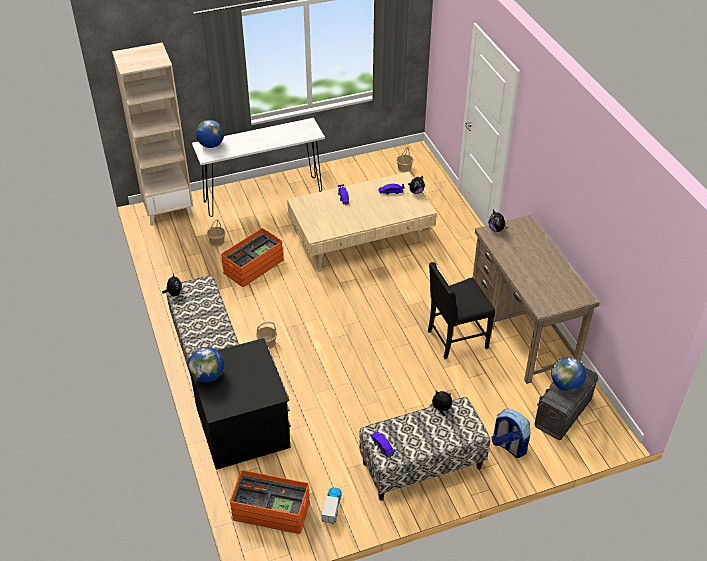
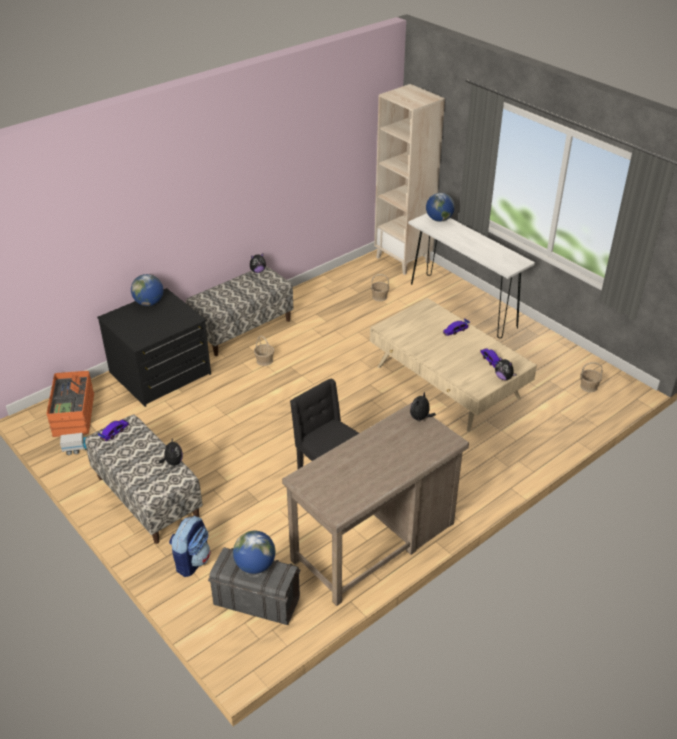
camera: 70 degrees right, 5 degrees down
orange storage box [221,228,284,287] -> none

